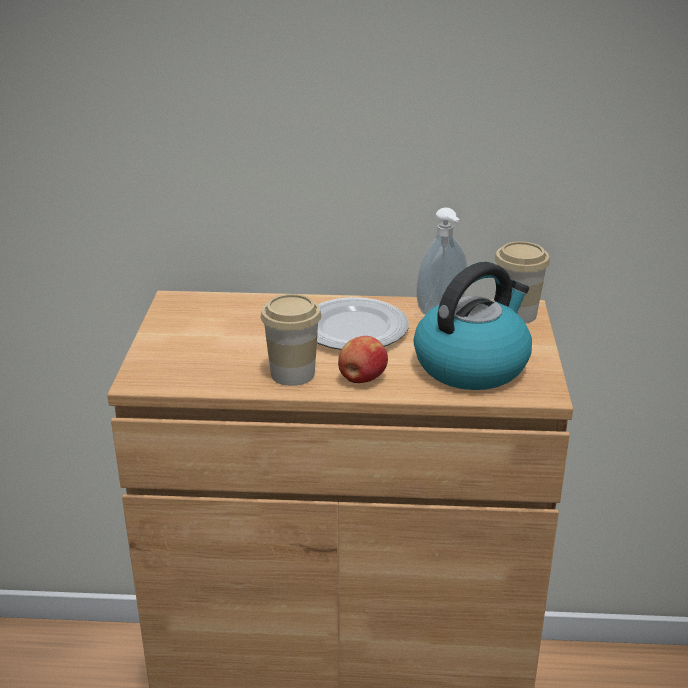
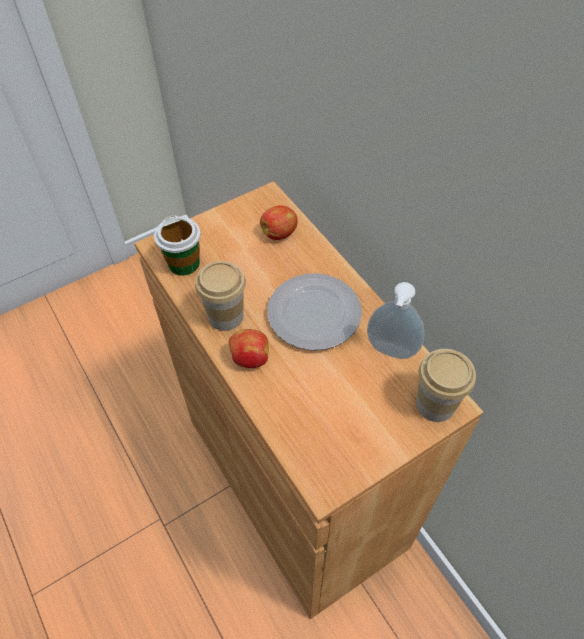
camera: 55 degrees right, 25 degrees up
kettle [414,262,532,390] -> none
none -> cup [154,215,201,276]
none -> apple [260,206,298,240]

